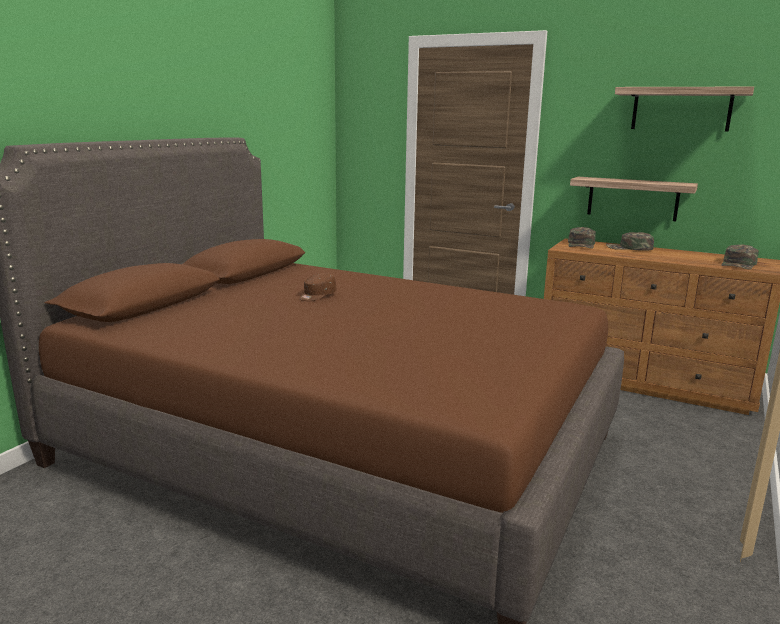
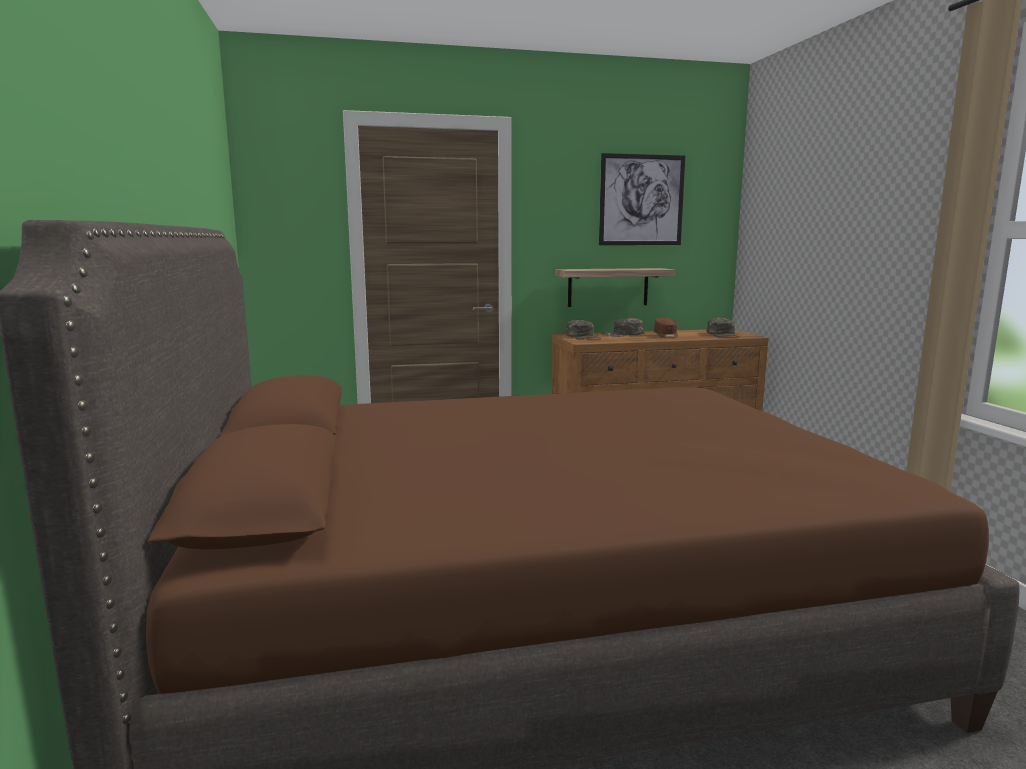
camera: 40 degrees left, 5 degrees down
brown cap [299,273,336,301] -> brown cap moved to [654,318,678,338]
shelf [615,87,754,131] -> picture [599,153,685,245]

